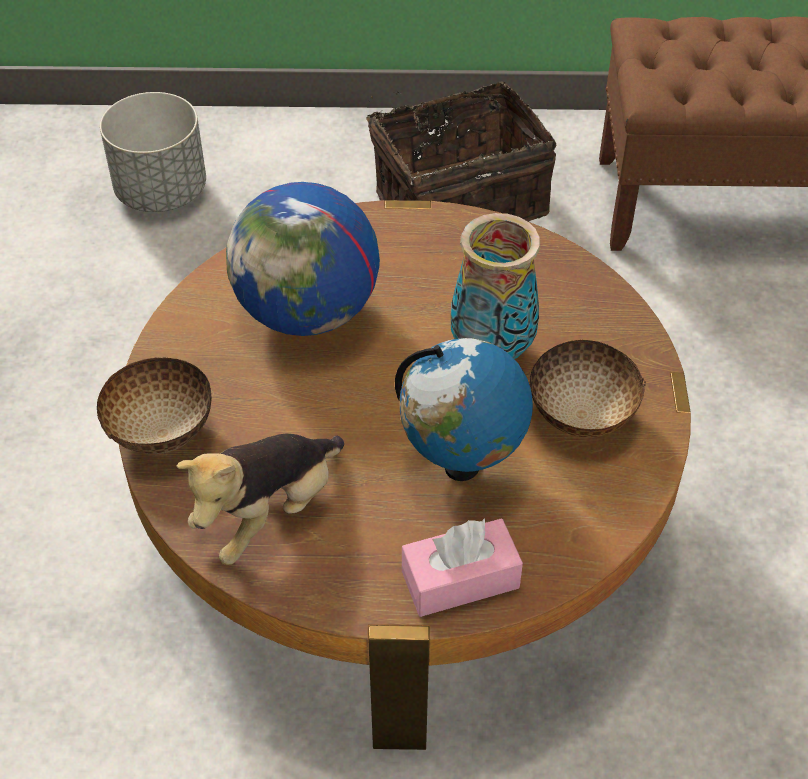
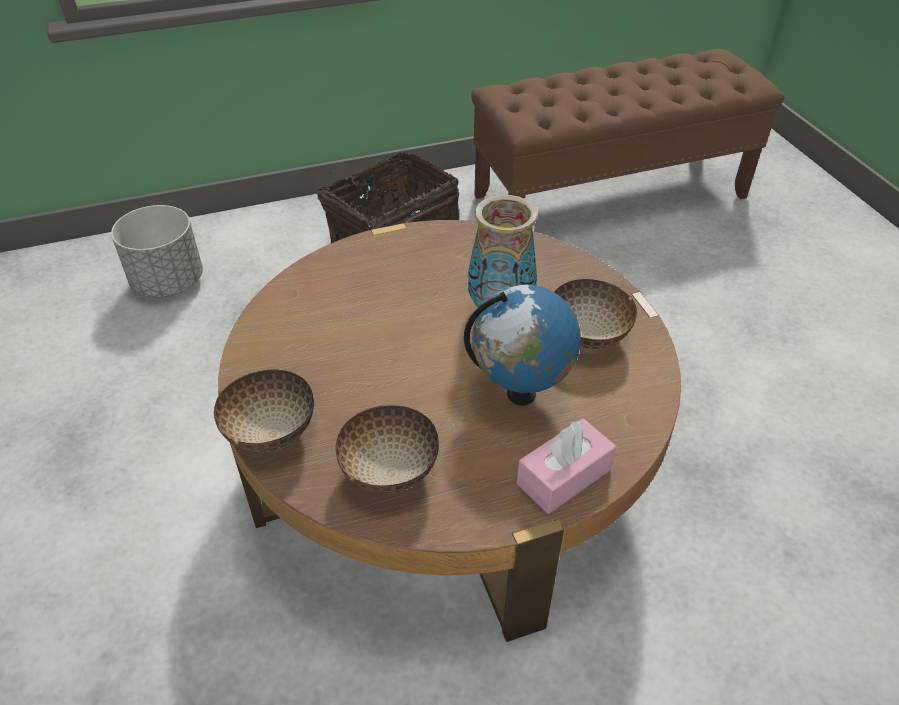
camera: 20 degrees left, 5 degrees down
plush toy [177,433,344,565] -> bowl [336,405,439,494]
globe [226,182,380,336] -> none

